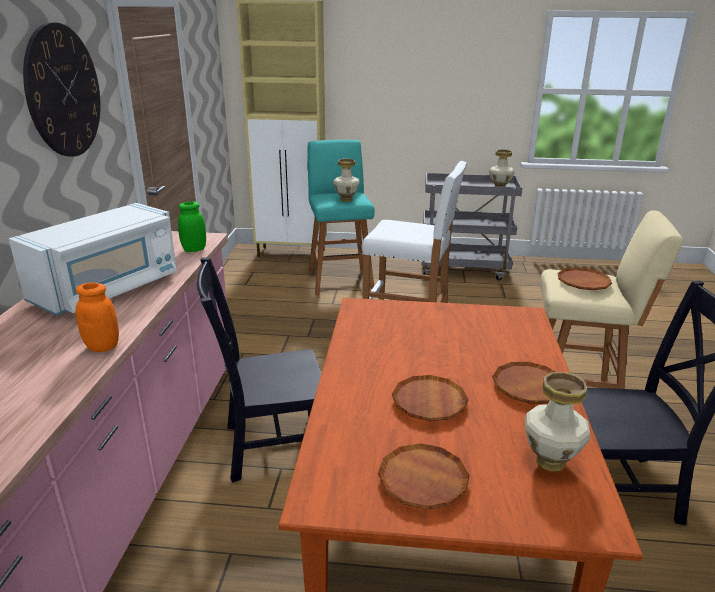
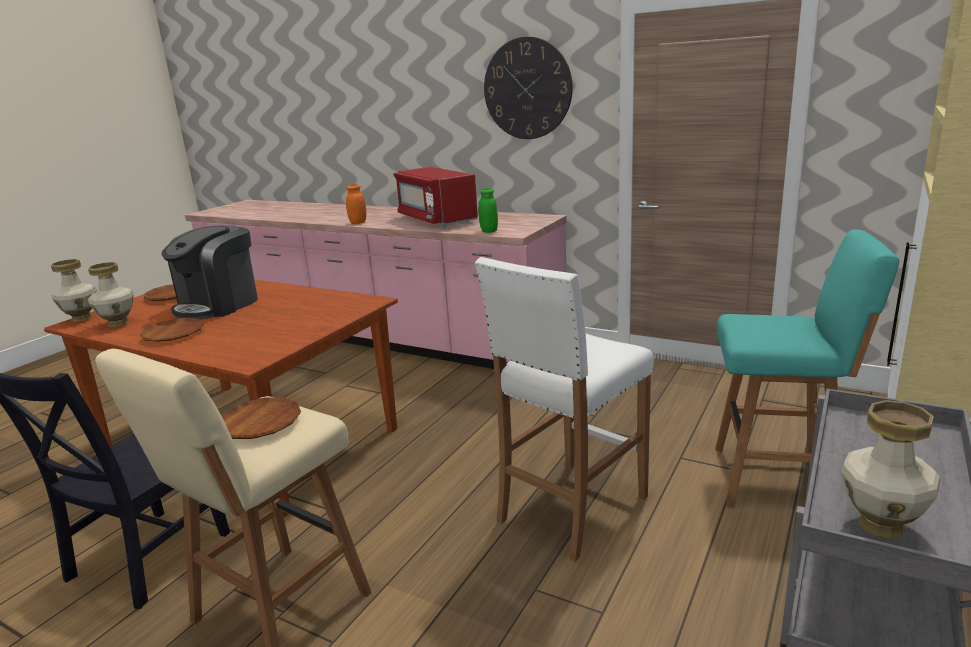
camera: 115 degrees right, 5 degrees down
white microwave [9,203,177,316] -> red microwave [393,167,478,227]
black chair [197,257,321,483] -> none
vase [333,159,360,202] -> vase moved to [51,259,97,322]
brown plate [392,375,469,421] -> coffee machine [161,225,258,320]

